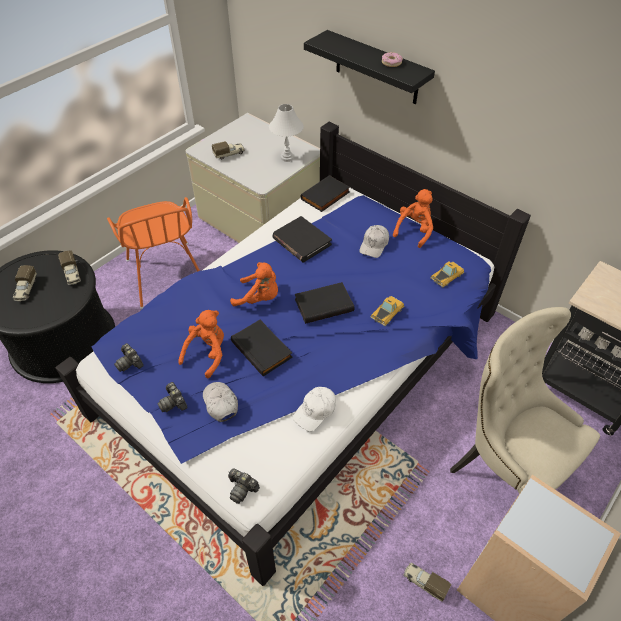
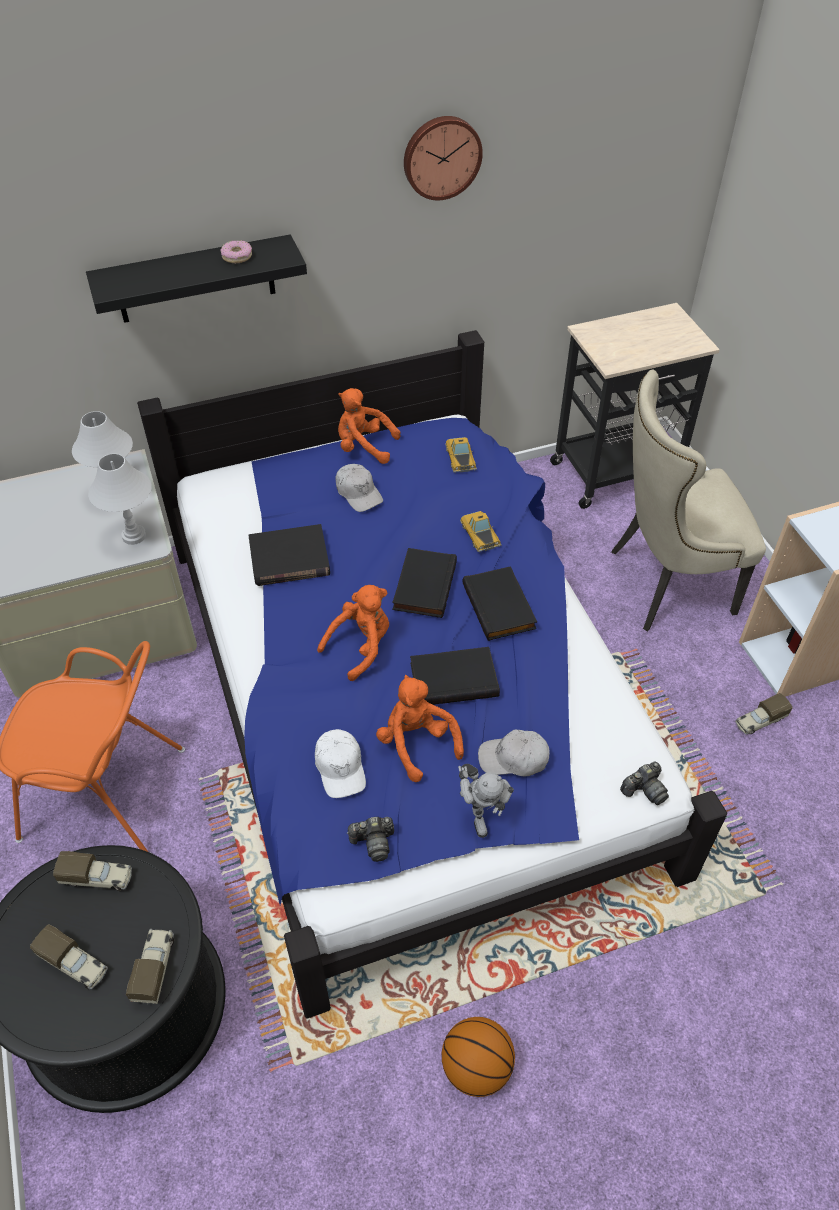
camera: 60 degrees left, 0 degrees up
camera [157,382,187,412] -> toy robot [458,764,514,838]
toy truck [212,141,245,159] -> toy truck moved to [126,929,174,1004]
white cap [293,387,336,431] -> white cap moved to [315,729,366,798]
black book [301,175,350,212] -> black book moved to [463,566,537,641]
orange plush toy [393,189,433,248] -> orange plush toy turned 45 degrees counterclockwise [338,388,401,464]
none -> white table lamp [88,453,152,545]
none -> wall clock [404,116,483,200]
none -> basketball [442,1017,515,1097]

